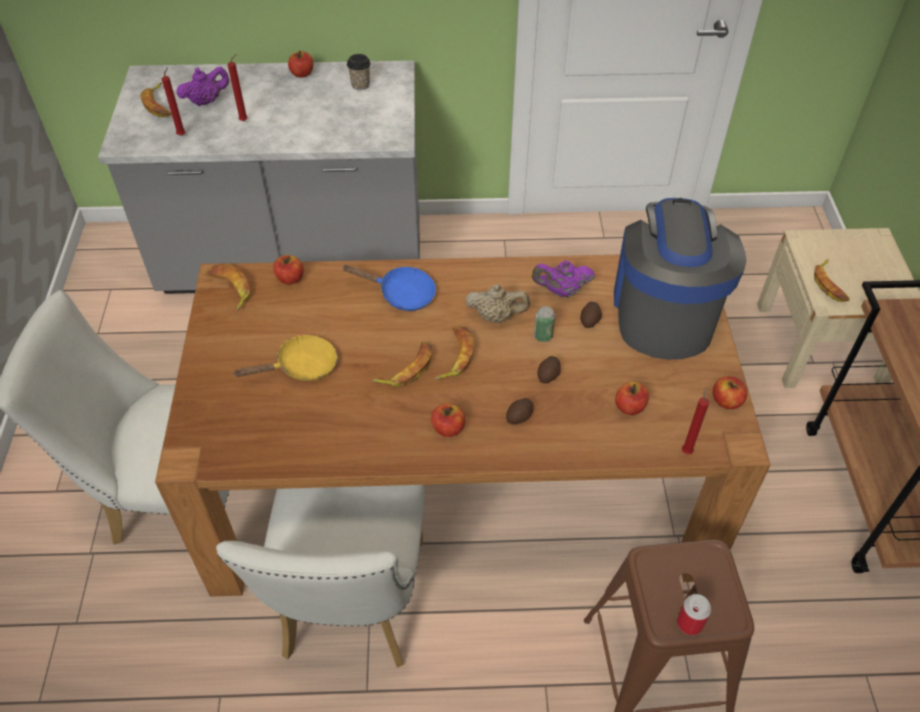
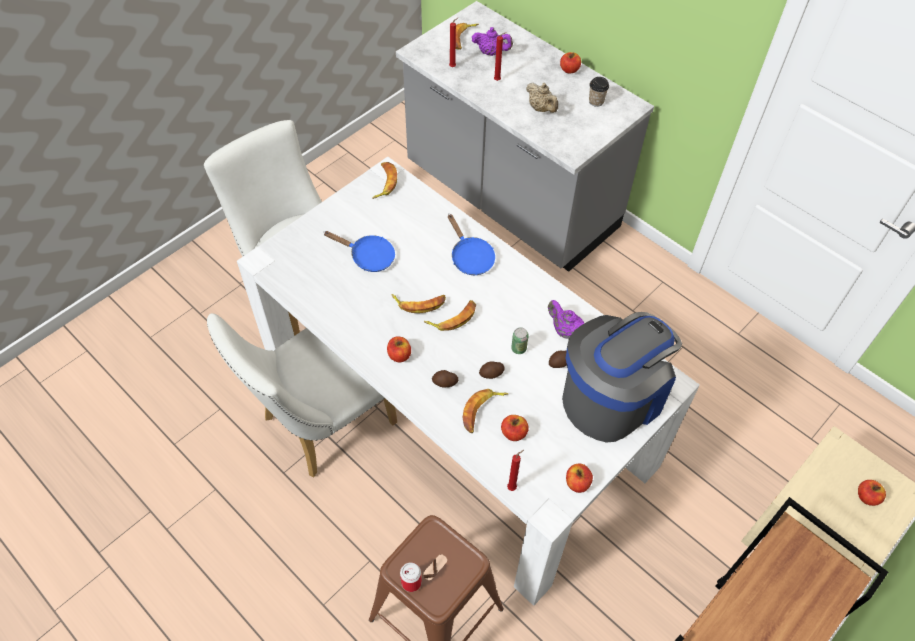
camera: 45 degrees right, 5 degrees up
brown dining table [155,255,771,597] -> white dining table [237,157,700,606]
yellow frying pan [233,335,337,381] -> blue frying pan [323,231,395,272]
apple [273,255,304,285] -> apple moved to [858,480,886,506]
beige teapot [465,284,530,323] -> beige teapot moved to [526,82,558,113]
banana [814,259,850,302] -> banana moved to [462,389,508,433]

